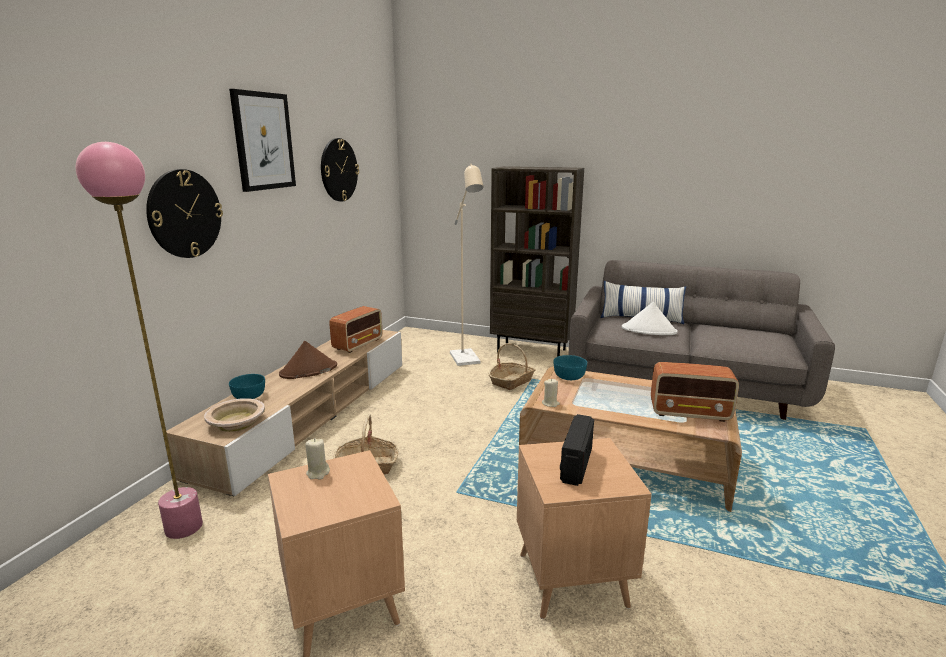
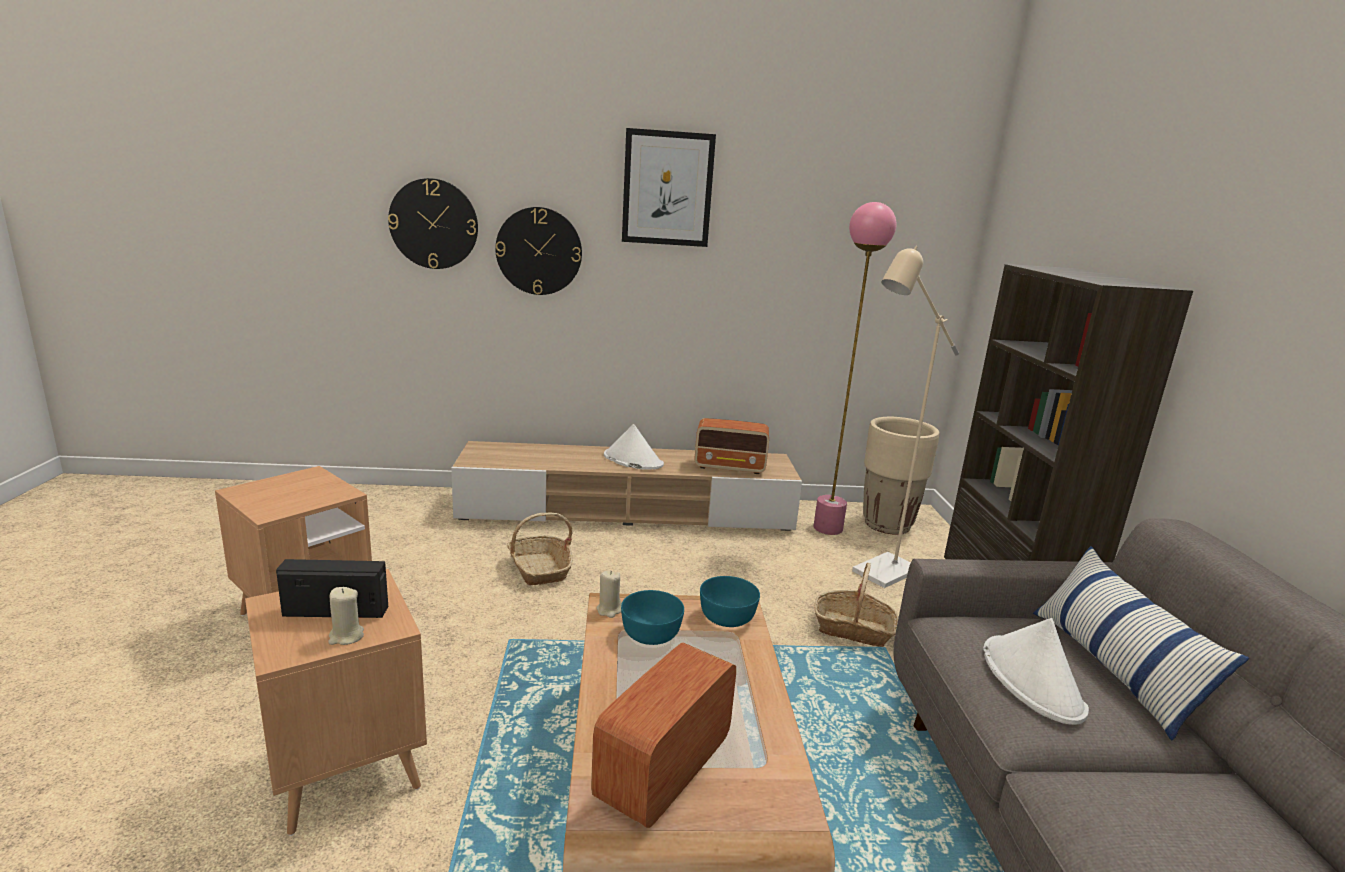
camera: 65 degrees right, 0 degrees up
pink floor lamp [75,142,203,539] -> pink floor lamp moved to [814,202,897,535]
beige bowl [204,398,265,432] -> none
turquoise bowl [229,374,265,399] -> turquoise bowl moved to [621,590,684,645]
brown hat [279,341,337,379] -> white hat [604,424,664,470]
beige candle [305,439,330,480] -> beige candle moved to [328,587,364,645]
wall clock [321,138,359,201] -> wall clock moved to [388,178,478,269]
radio [651,362,739,422] -> radio turned 45 degrees clockwise [591,642,736,828]
none -> beige planter [863,417,939,535]

